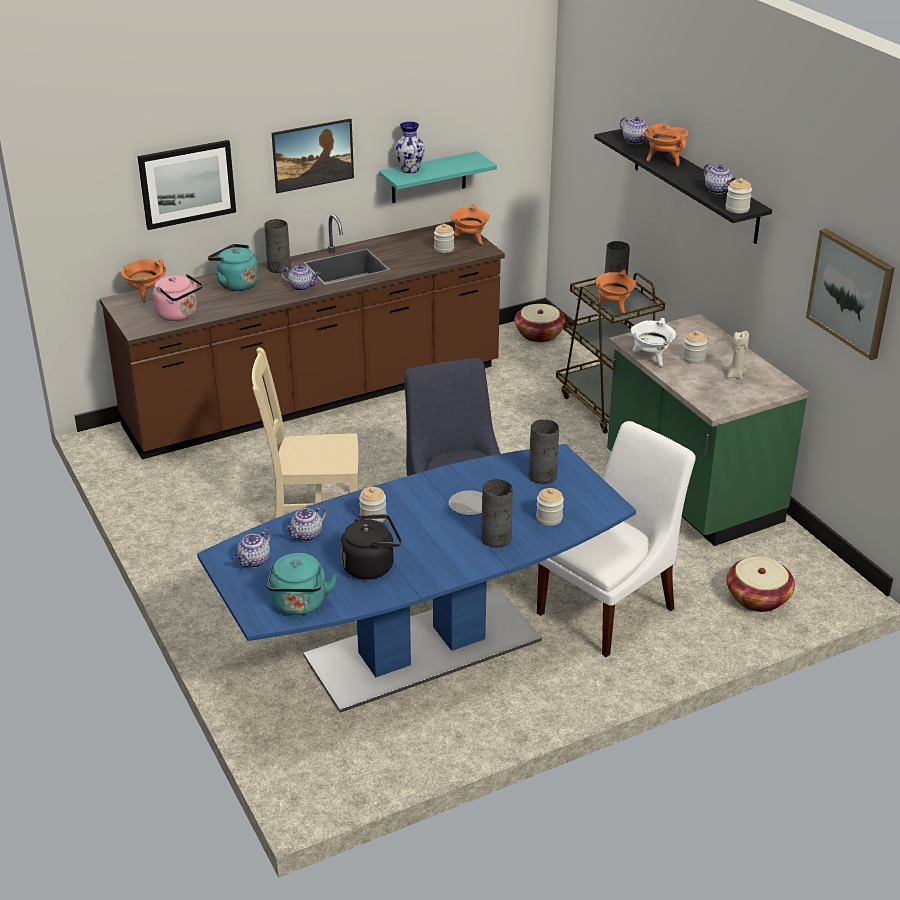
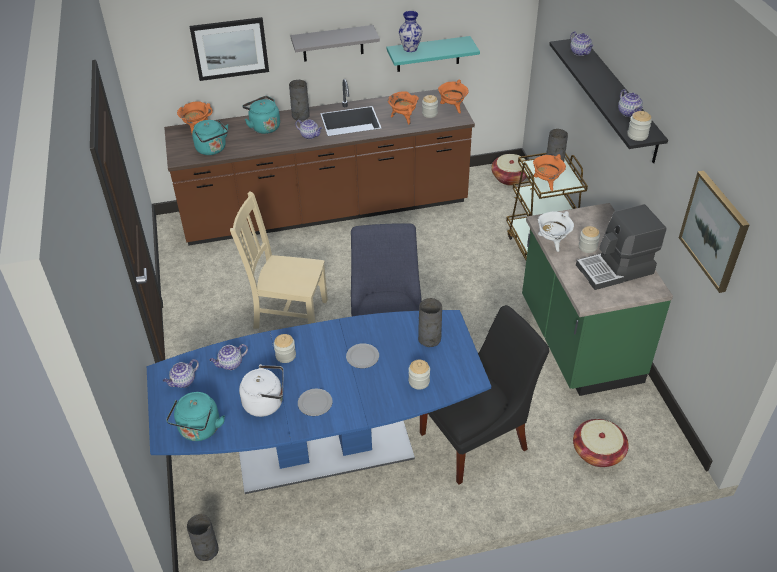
camera: 15 degrees right, 10 degrees up
pink kettle [153,274,203,321] -> turquoise kettle [192,120,228,155]
picture [272,118,354,193] -> grey shelf [290,25,380,62]
black kettle [340,515,402,580] -> white kettle [239,364,284,417]
grey vase [481,479,513,548] -> grey vase moved to [187,514,219,561]
white chair [537,421,696,657] -> black chair [420,305,549,485]
orange cooking pot [644,123,688,166] -> orange cooking pot moved to [388,92,419,125]
beige candle [727,331,749,379] -> coffee machine [576,204,667,290]
none -> plate [298,388,333,416]

